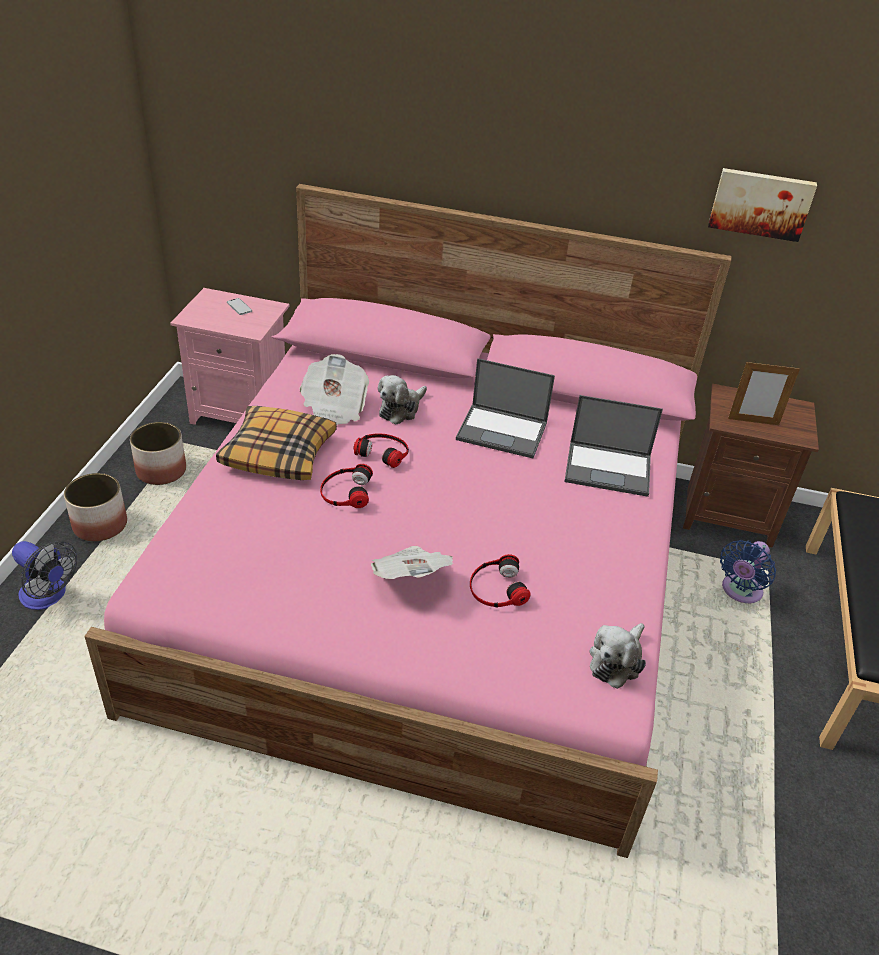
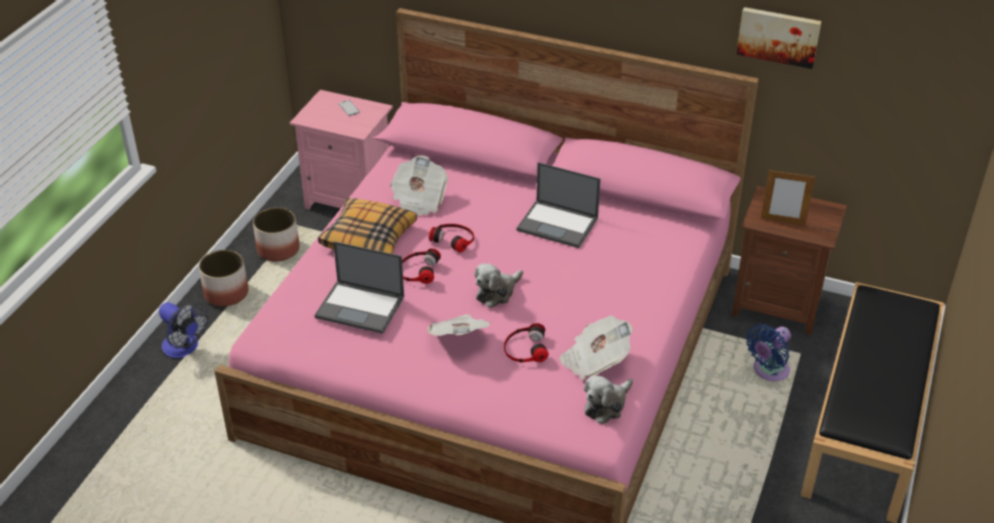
camera: 10 degrees right, 0 degrees up
plush toy [378,375,427,425] -> plush toy moved to [474,263,523,308]
laptop [564,395,663,497] -> laptop moved to [314,241,404,334]
none -> newspaper [559,316,633,380]

